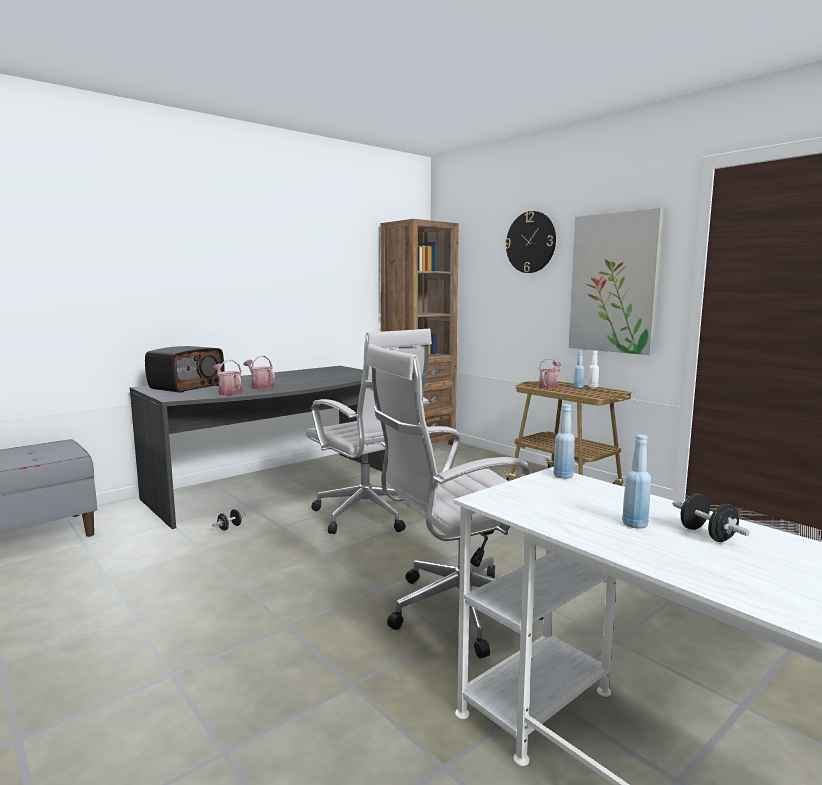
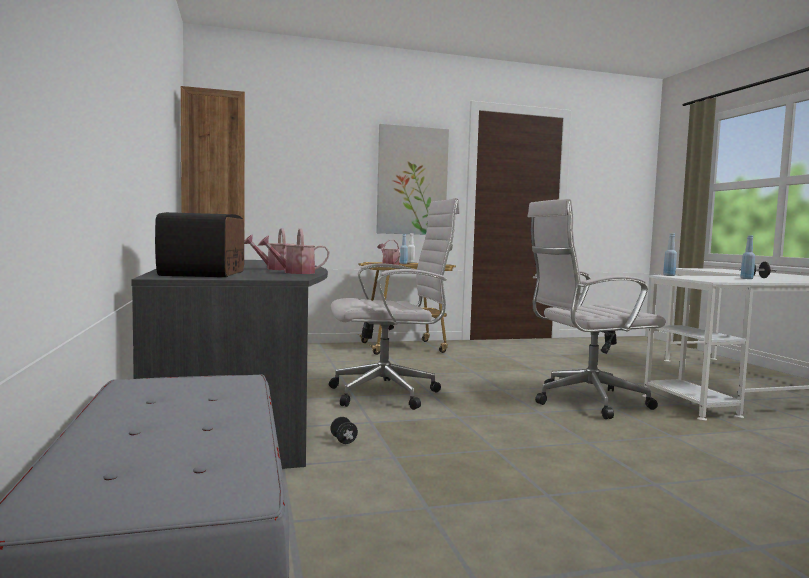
camera: 65 degrees left, 5 degrees down
radio [145,346,224,393] -> radio turned 150 degrees counterclockwise [155,212,244,277]
white office chair [366,344,543,658] -> white office chair turned 75 degrees clockwise [527,199,666,419]
wall clock [505,211,556,273] -> none

